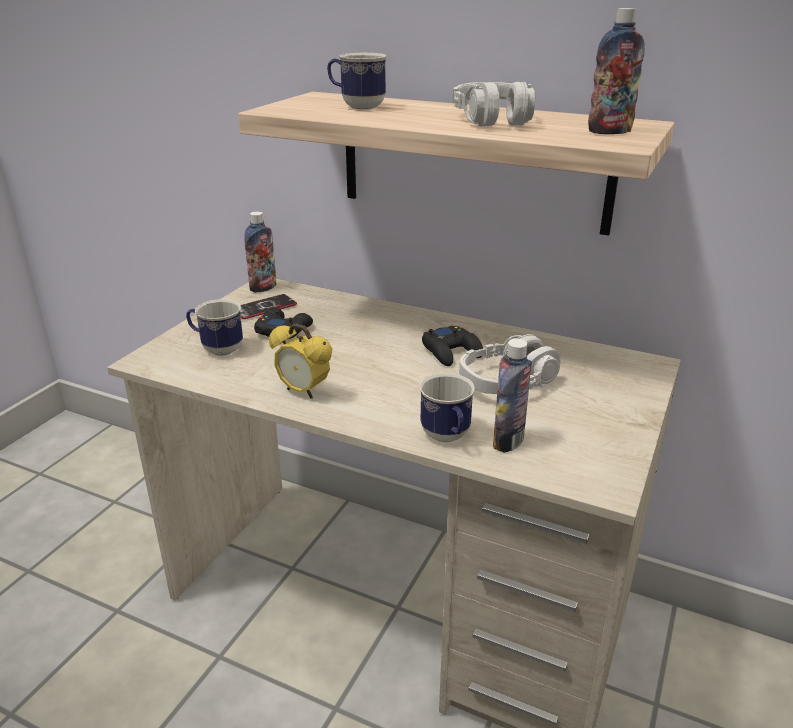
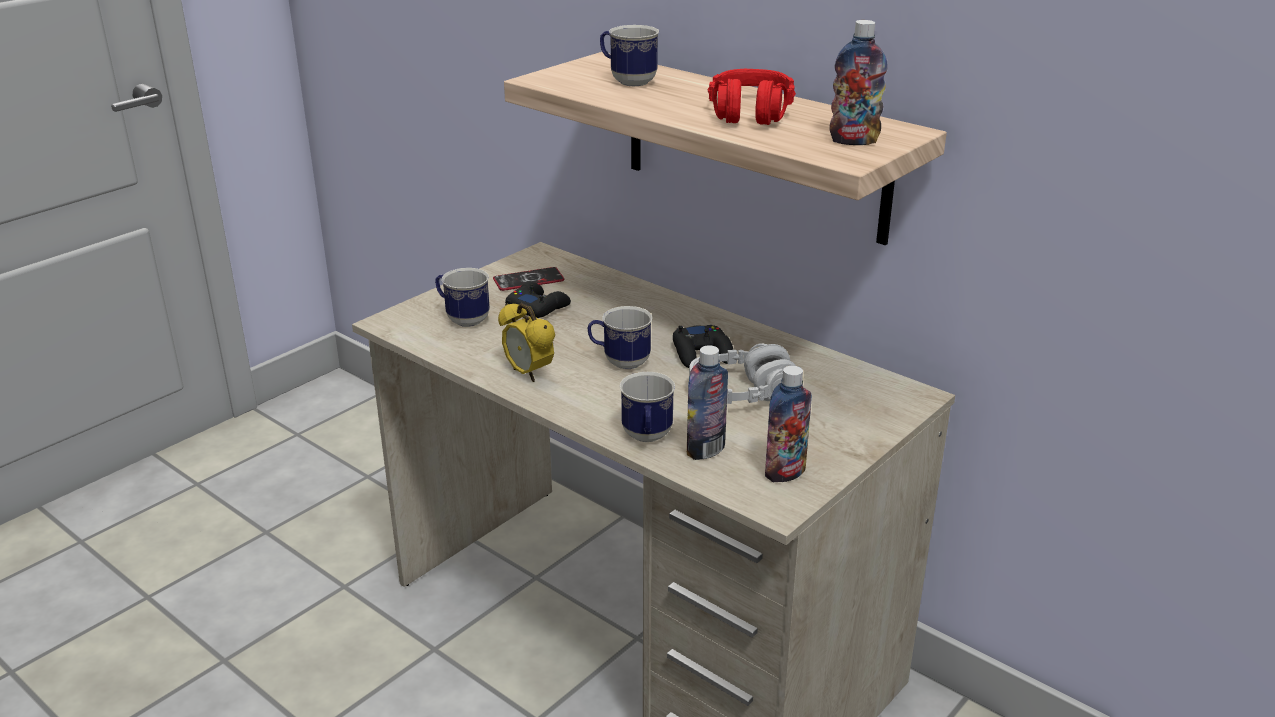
camera: 15 degrees right, 0 degrees up
bottle [244,212,276,293] -> bottle moved to [765,366,812,482]
grey headphones [453,82,536,126] -> red headphones [708,69,796,125]
none -> mug [587,306,652,369]

